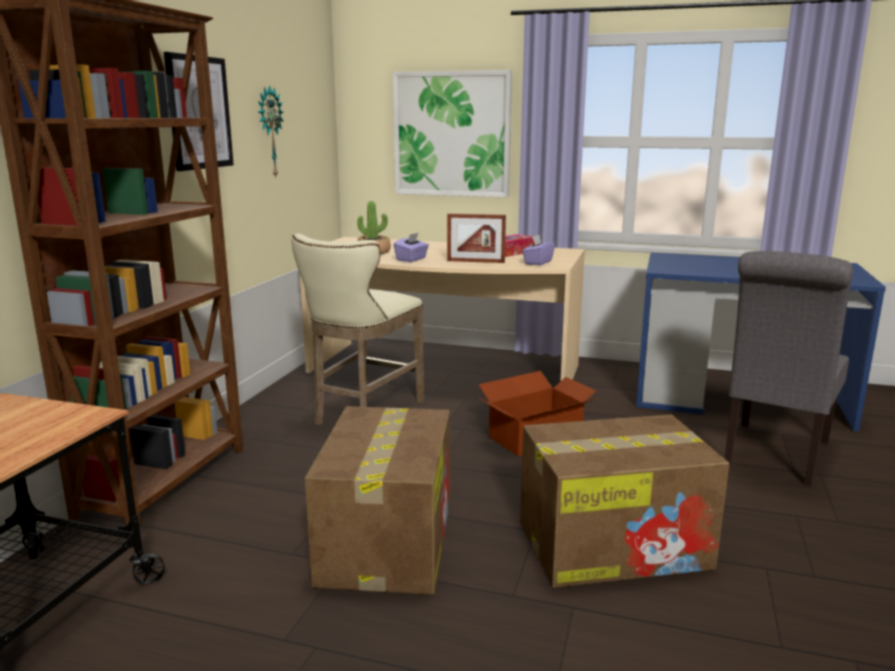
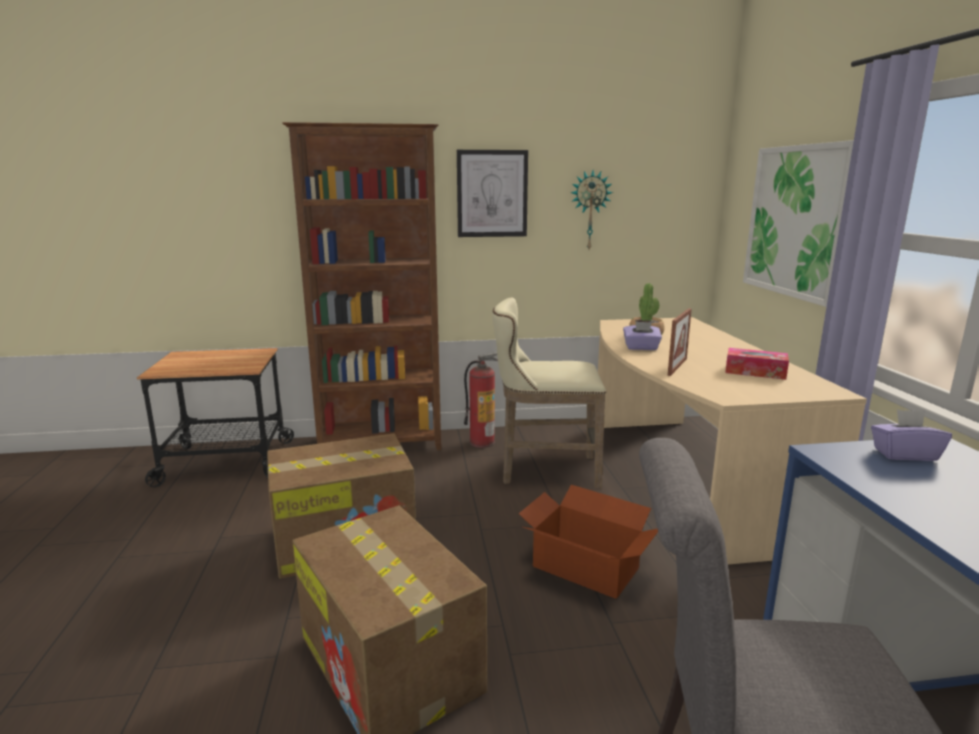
camera: 65 degrees right, 0 degrees up
picture frame [447,214,506,263] -> picture frame turned 135 degrees counterclockwise [668,308,692,376]
purple tissue box [522,235,555,265] -> purple tissue box moved to [871,410,952,461]
none -> fire extinguisher [464,352,498,448]

